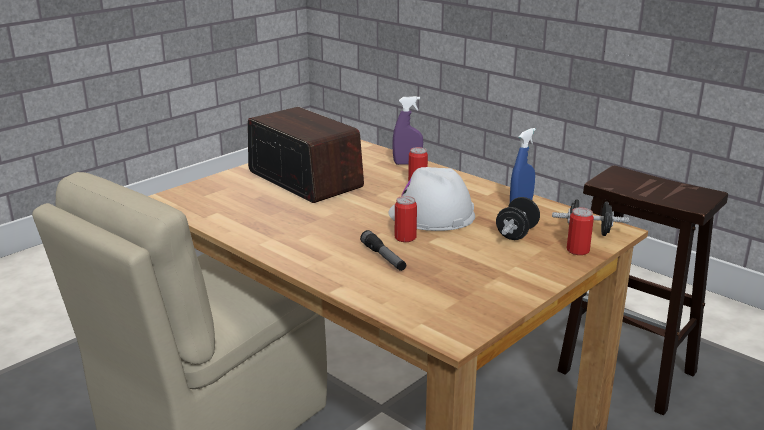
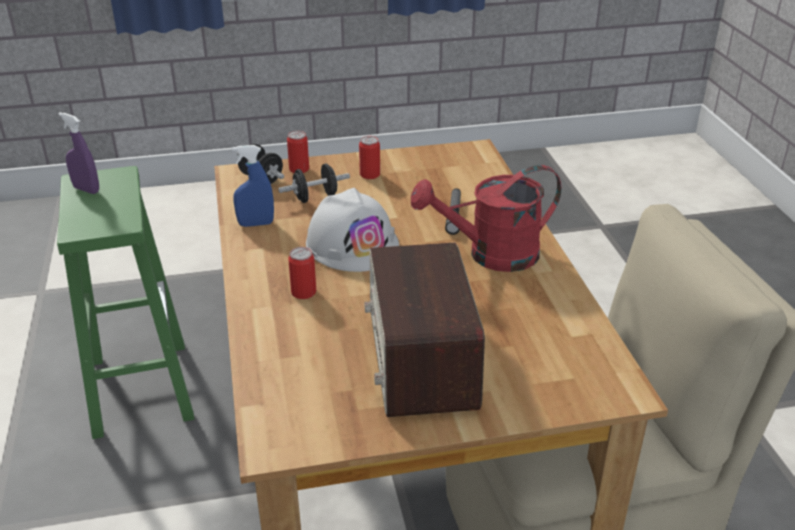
camera: 145 degrees left, 10 degrees up
purple spray bottle [392,96,423,165] -> purple spray bottle moved to [59,112,99,194]
can [395,196,417,242] -> can moved to [359,136,380,179]
brown stool [557,165,728,415] -> green stool [57,166,194,439]
none -> red watering can [411,165,561,272]

